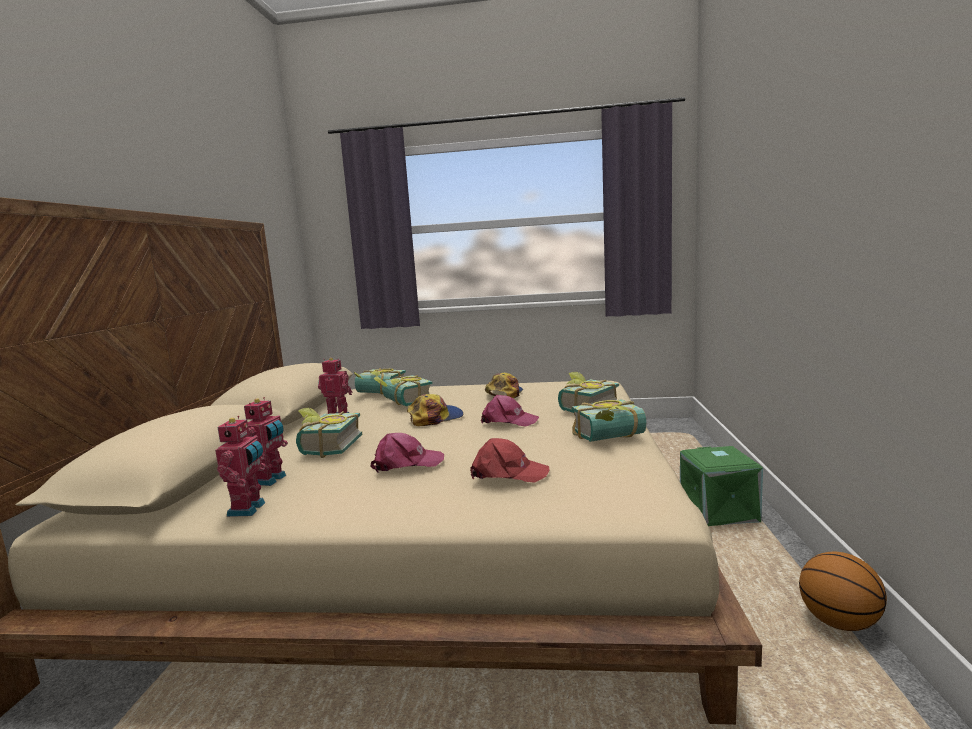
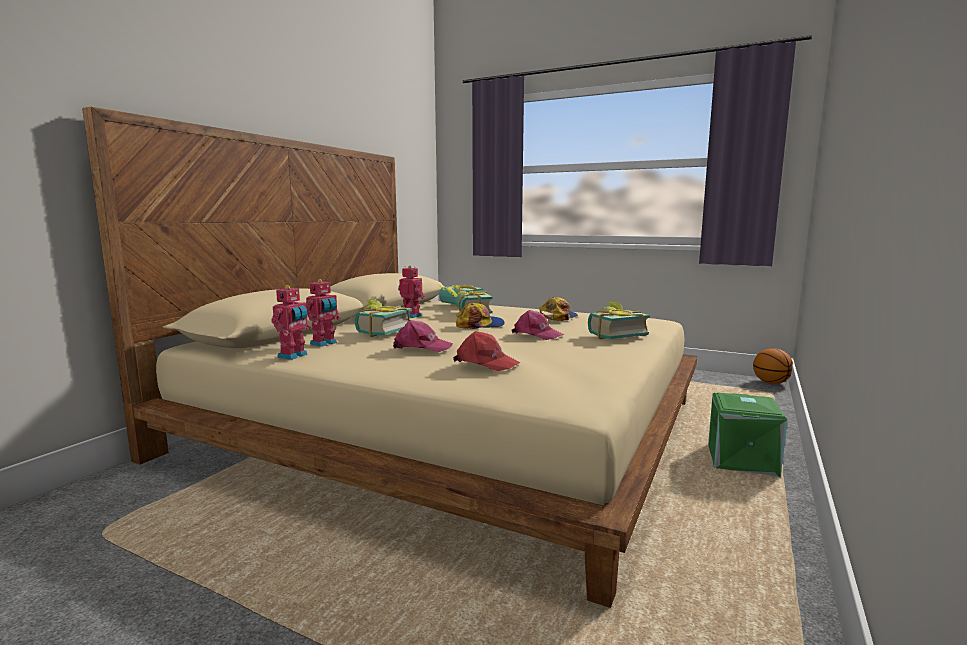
camera: 20 degrees right, 0 degrees up
book [572,399,646,442] -> none
basketball [799,552,887,631] -> basketball moved to [753,348,793,384]

